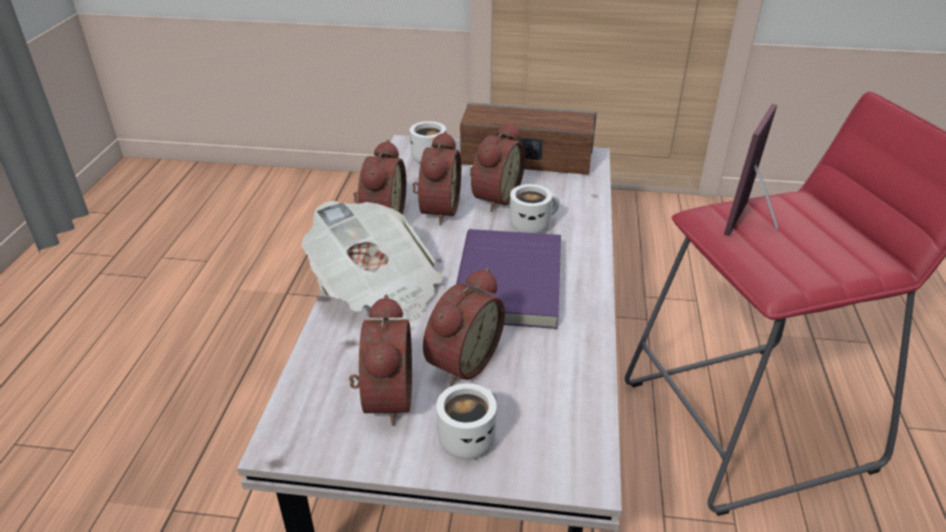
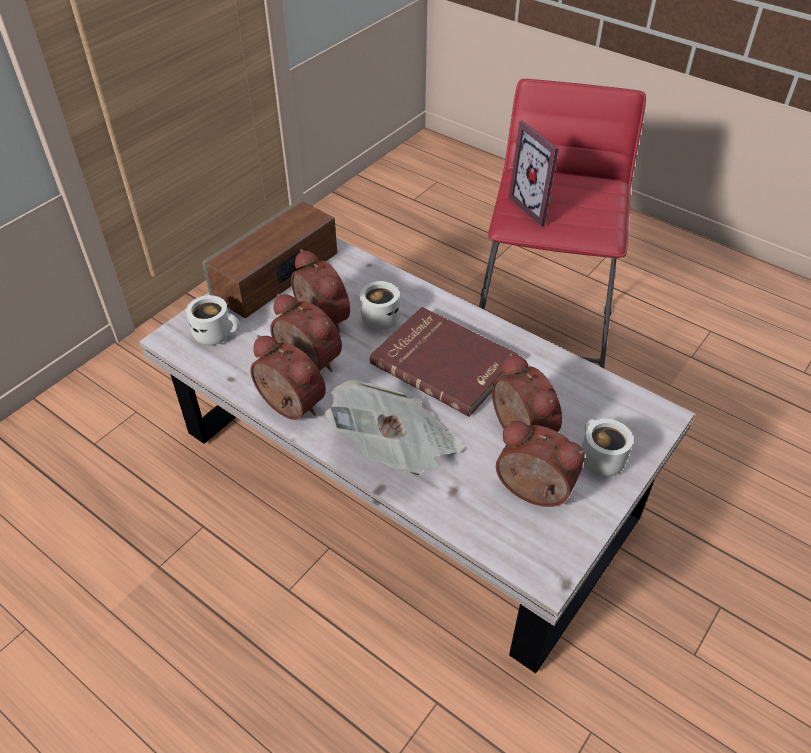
camera: 60 degrees left, 10 degrees up
purple book [456,229,561,329] -> red book [370,307,518,417]

